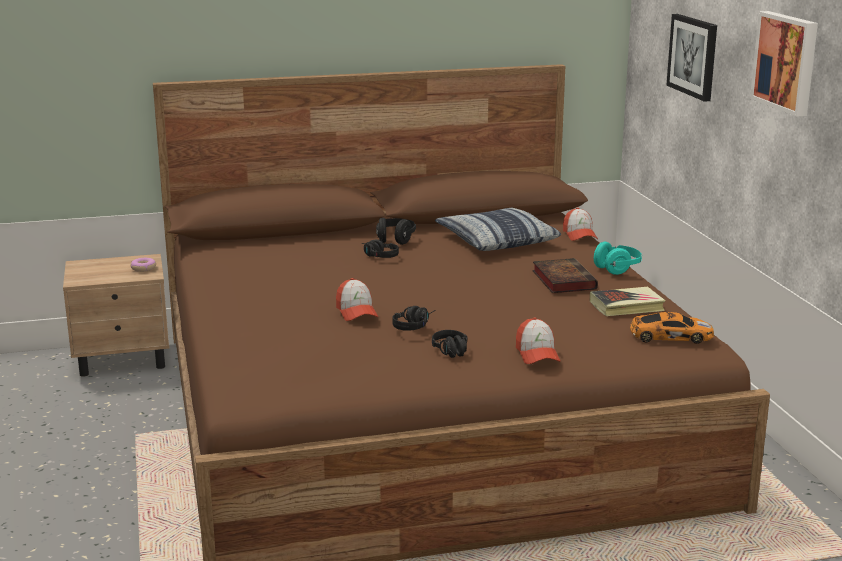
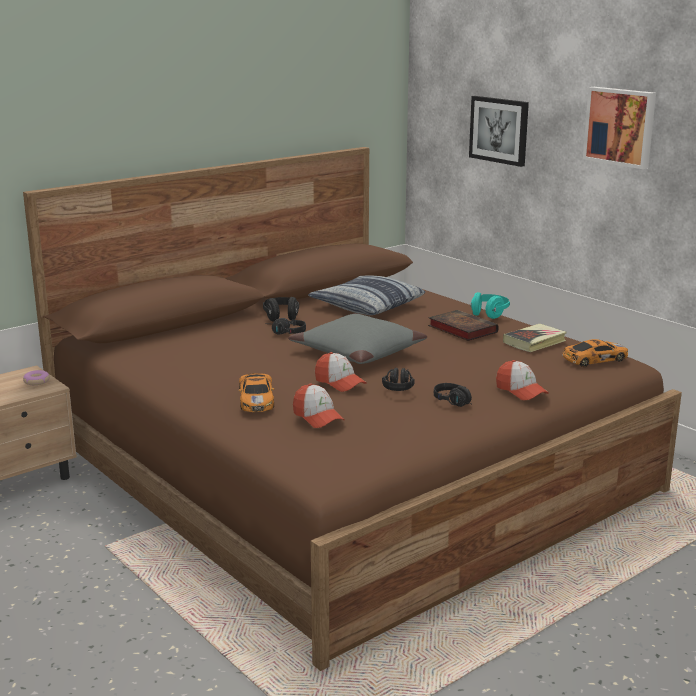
camera: 25 degrees left, 0 degrees up
cap [563,208,598,241] -> cap moved to [293,383,345,428]
none -> toy car [239,373,275,412]
none -> grey pillow [288,313,427,364]

